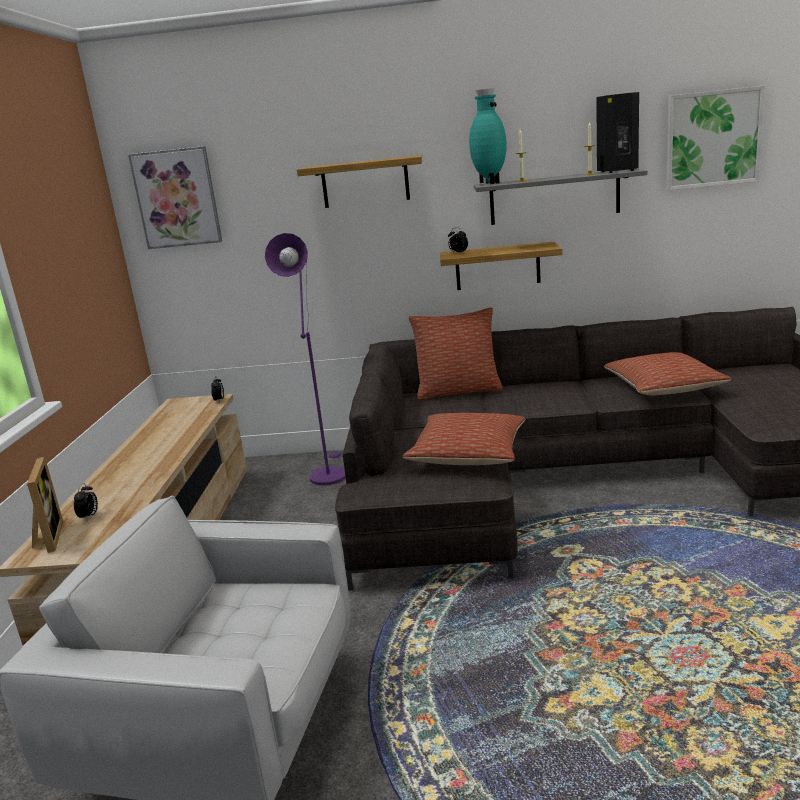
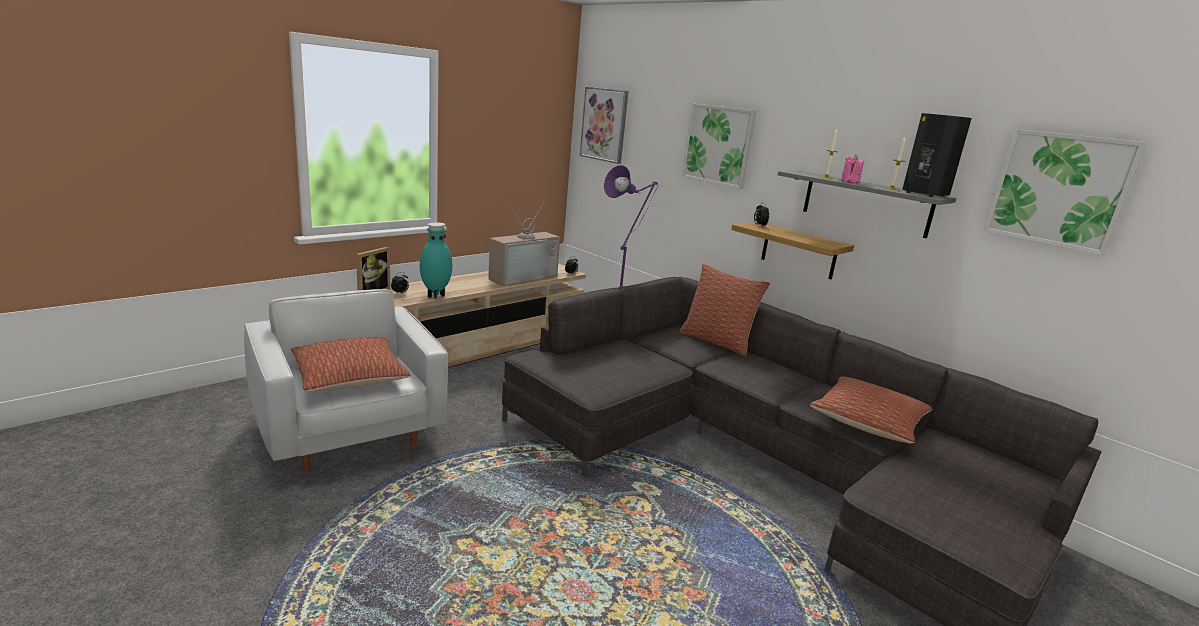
camera: 40 degrees right, 0 degrees up
shelf [297,155,422,208] -> picture [682,103,757,189]
pillow [403,413,525,465] -> pillow moved to [291,338,411,392]
turquoise vase [469,88,506,184] -> turquoise vase moved to [420,222,452,299]
none -> television [488,200,560,286]
none -> pink candle [841,155,864,183]

